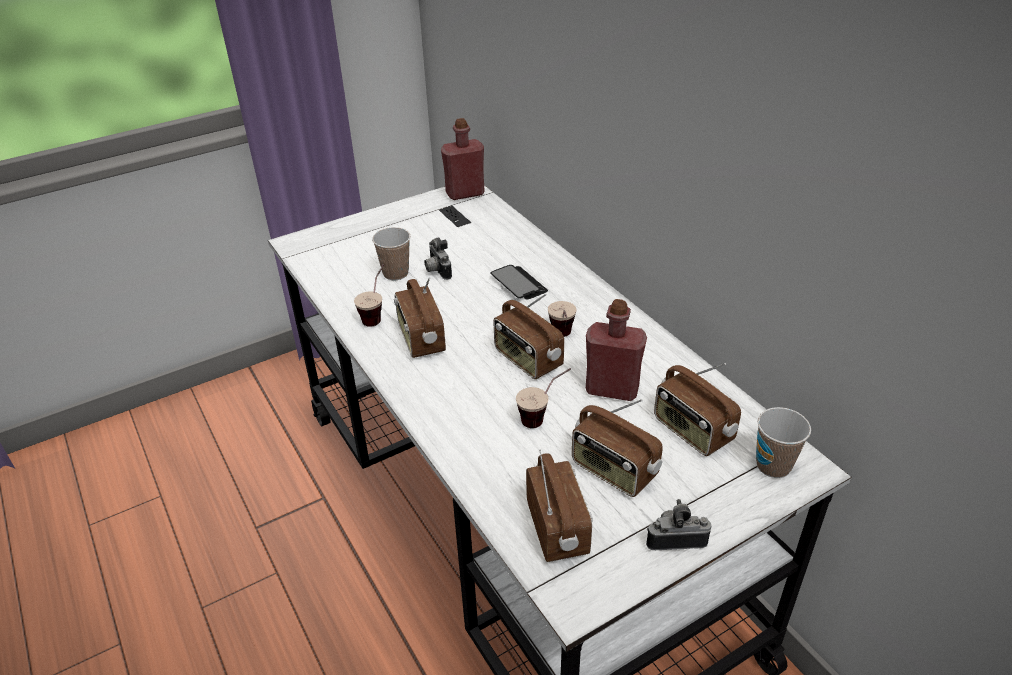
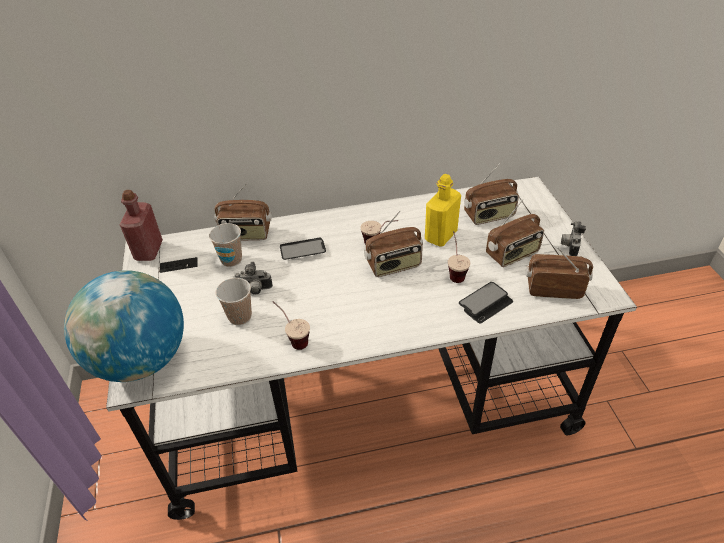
camera: 70 degrees left, 5 degrees up
radio [394,278,446,358] -> radio moved to [214,183,272,240]
red bottle [586,299,647,401] -> yellow bottle [425,174,461,246]
cup [756,407,811,478] -> cup moved to [209,223,242,267]
none -> globe [64,270,184,382]
none -> phone [459,282,513,324]

